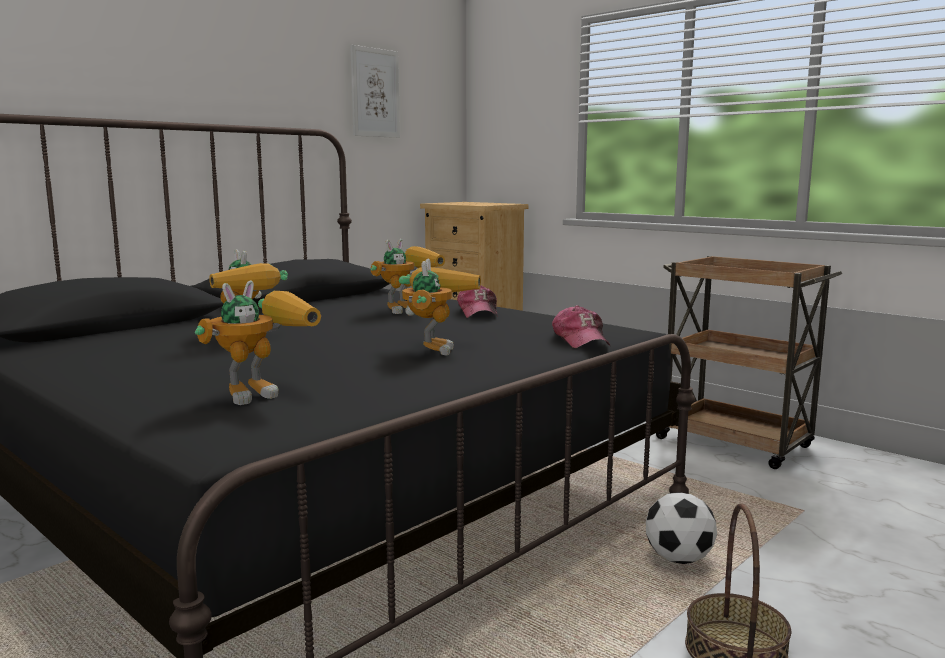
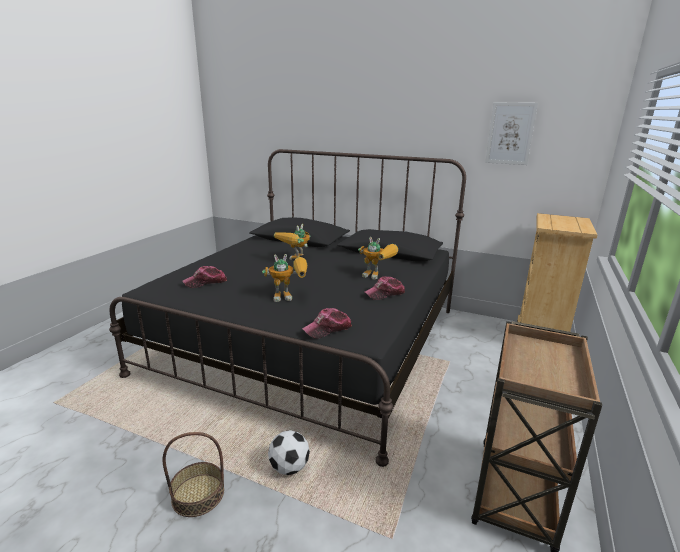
camera: 70 degrees right, 10 degrees up
toy robot [195,280,321,405] -> cap [183,266,227,288]

